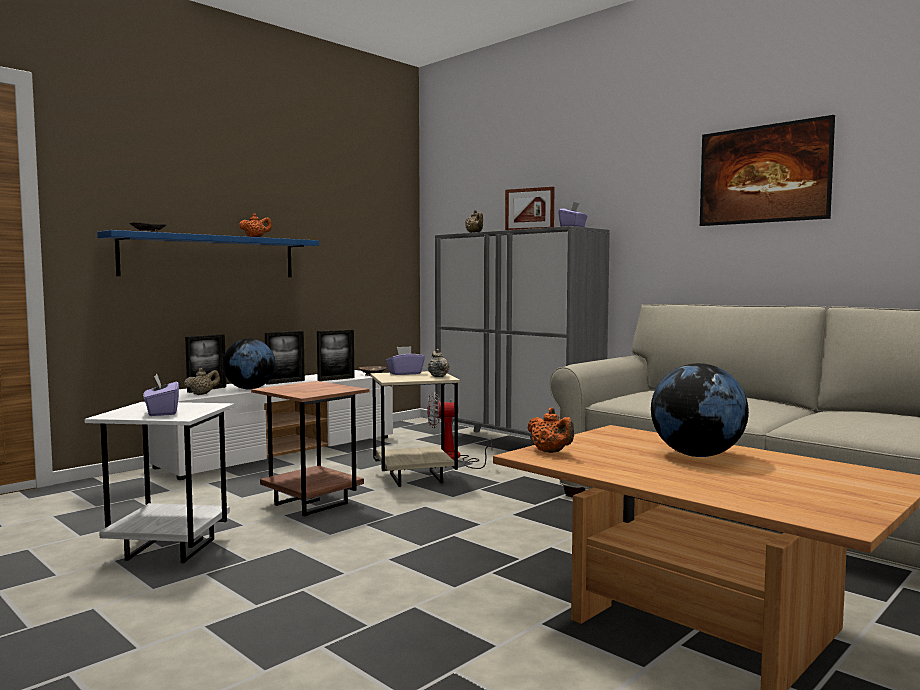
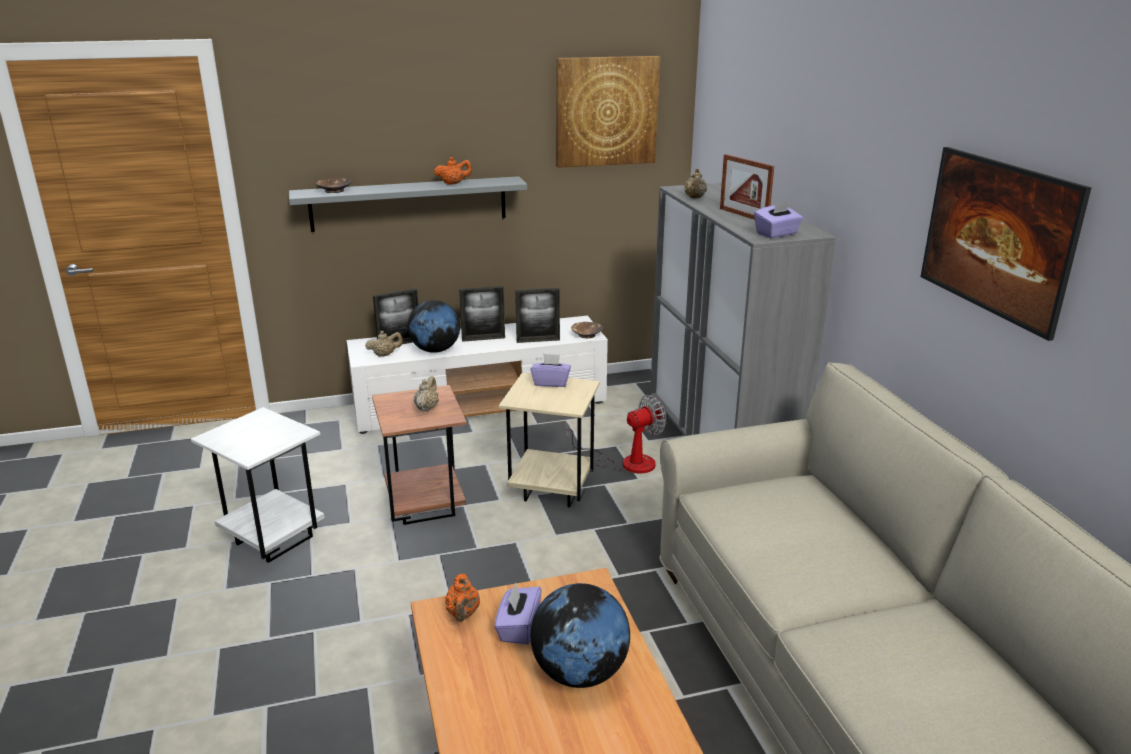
camera: 30 degrees right, 20 degrees up
blue shelf [97,230,319,277] -> grey shelf [289,176,527,232]
purple tissue box [143,374,179,416] -> purple tissue box moved to [495,583,542,645]
beige teapot [428,349,450,377] -> beige teapot moved to [414,376,439,412]
fan [428,392,492,469] -> fan turned 120 degrees clockwise [565,395,667,474]
none -> picture [556,56,660,168]

